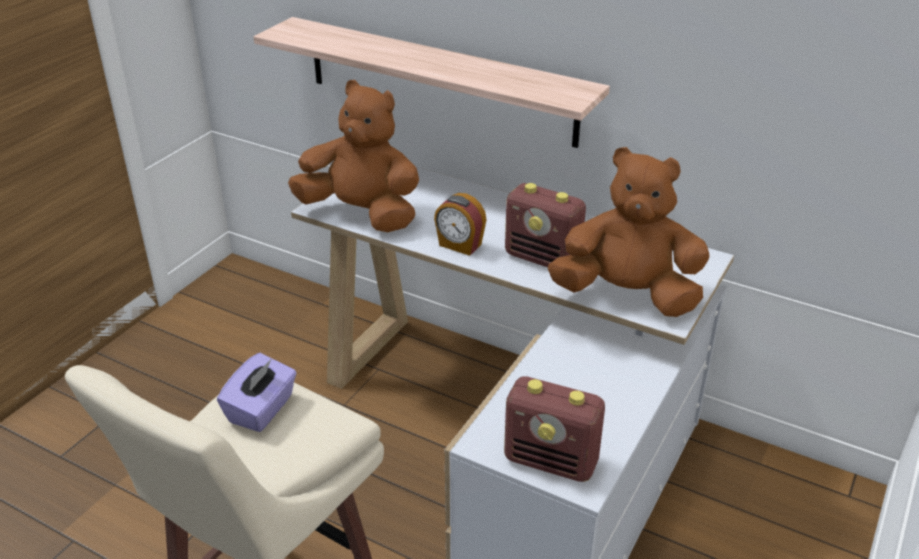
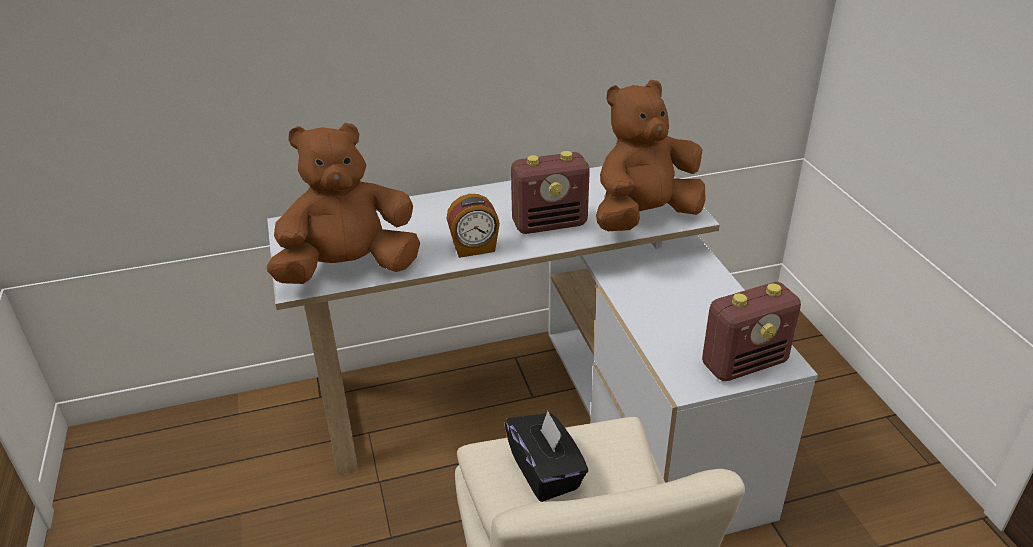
camera: 45 degrees left, 0 degrees up
purple tissue box [217,353,297,432] -> black tissue box [505,410,588,502]
shelf [253,17,610,148] -> none

